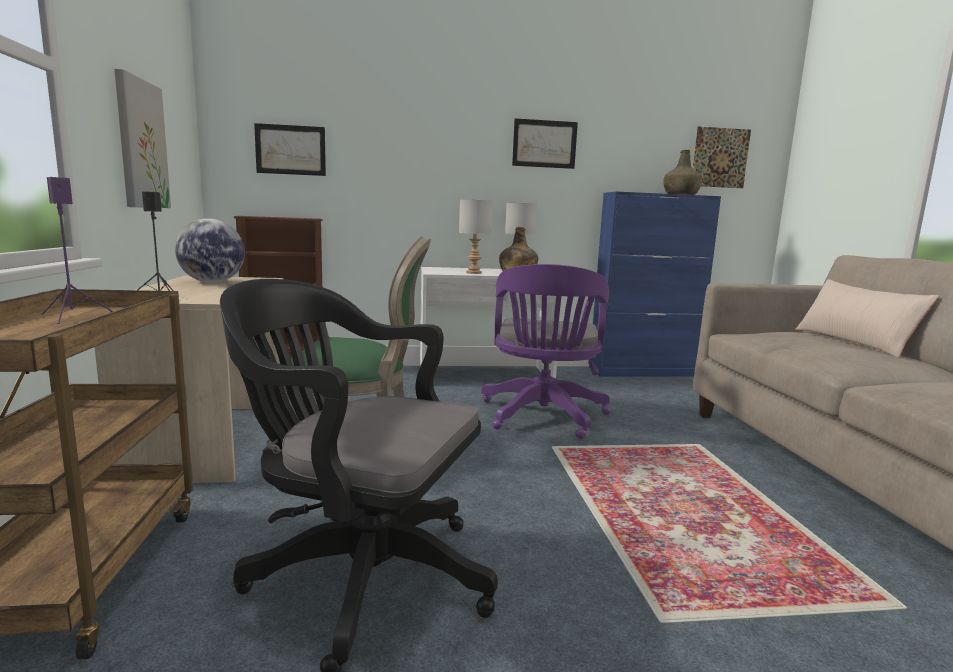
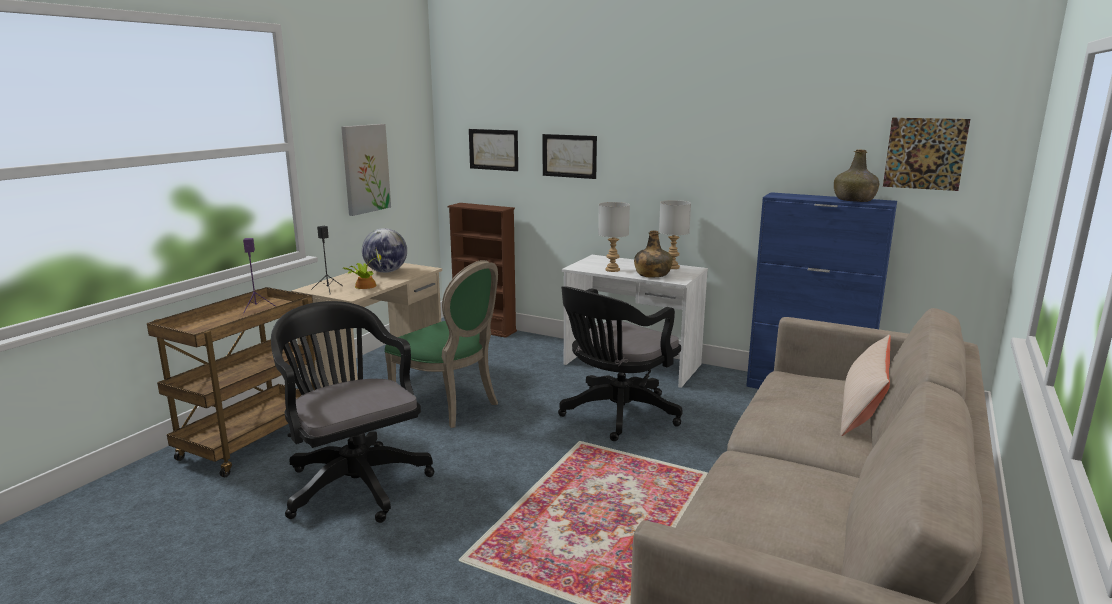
camera: 35 degrees right, 5 degrees up
purple office chair [481,264,611,439] -> black office chair [558,286,683,441]
picture [512,118,578,169] -> picture moved to [542,134,597,179]
none -> potted plant [343,247,381,289]

